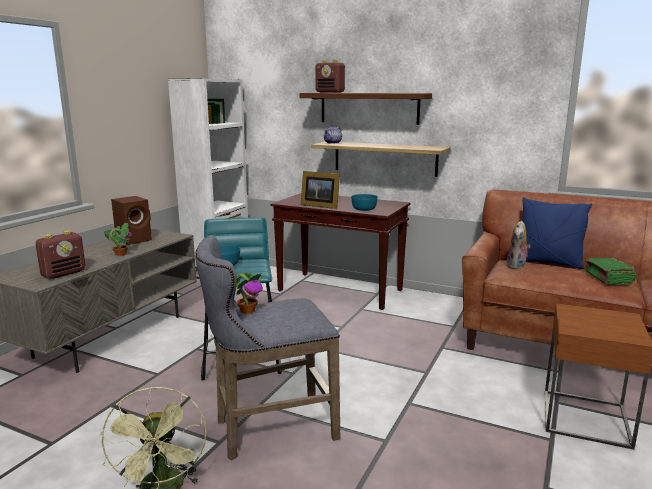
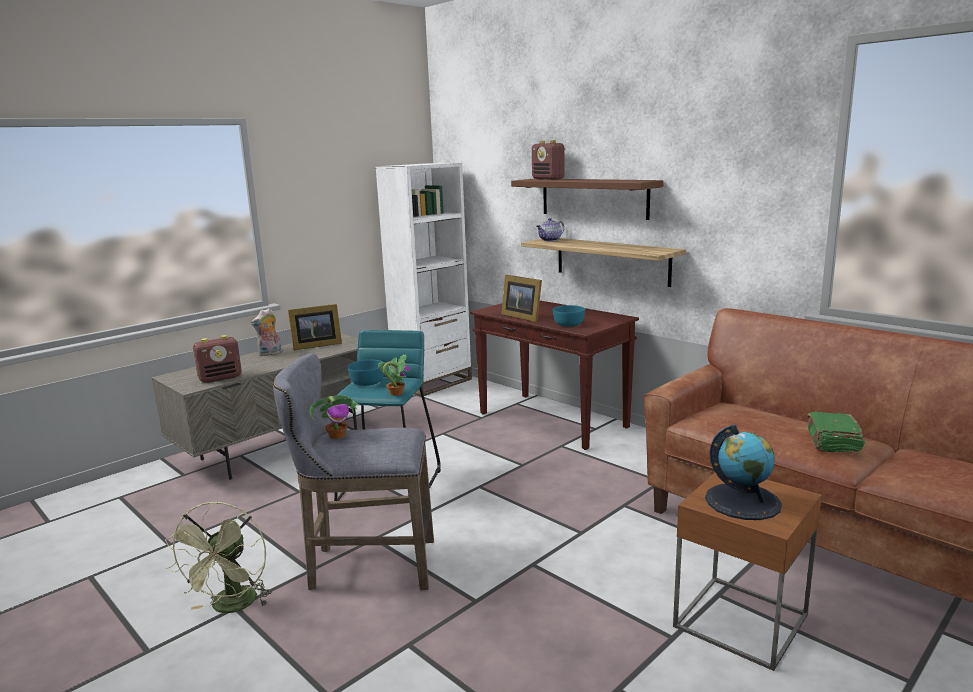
camera: 20 degrees right, 0 degrees up
potted plant [104,223,132,256] -> potted plant moved to [378,355,410,396]
brown speaker [111,196,152,245] -> picture frame [288,304,342,350]
plush toy [506,221,531,269] -> plush toy moved to [251,308,282,356]
blue pillow [522,197,592,269] -> none
none -> globe [705,425,782,520]

